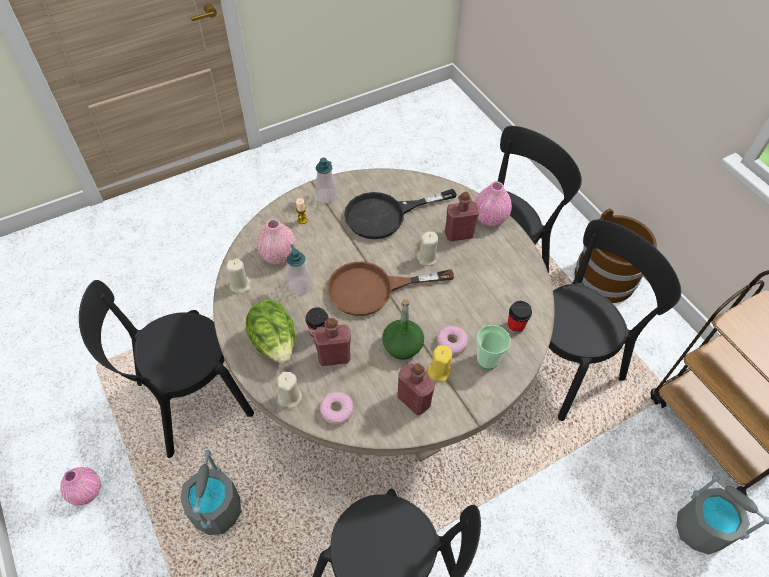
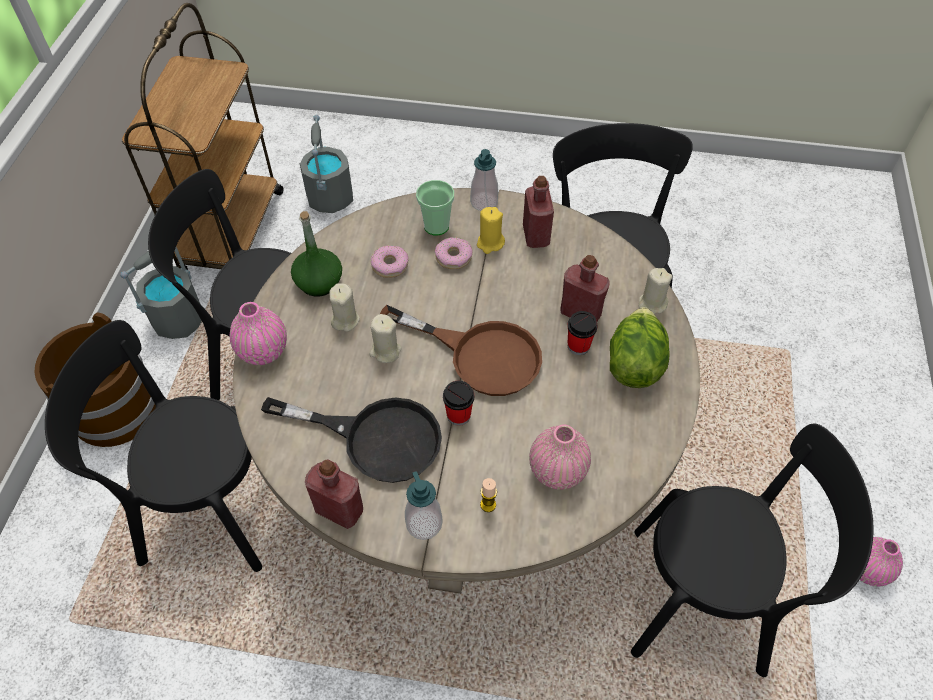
camera: 140 degrees left, 0 degrees up
grey bucket [181,450,241,535] -> grey bucket moved to [120,247,202,339]
beige candle [226,258,251,294] -> beige candle moved to [329,283,360,332]
soap dispenser [287,244,312,295] -> soap dispenser moved to [470,149,498,211]
donut [320,392,353,425] -> donut moved to [371,246,409,278]
green bottle [382,299,424,360] -> green bottle moved to [291,211,342,297]
red bottle [445,192,480,242] -> red bottle moved to [305,459,363,529]
cup [507,301,532,333] -> cup moved to [443,381,474,426]

